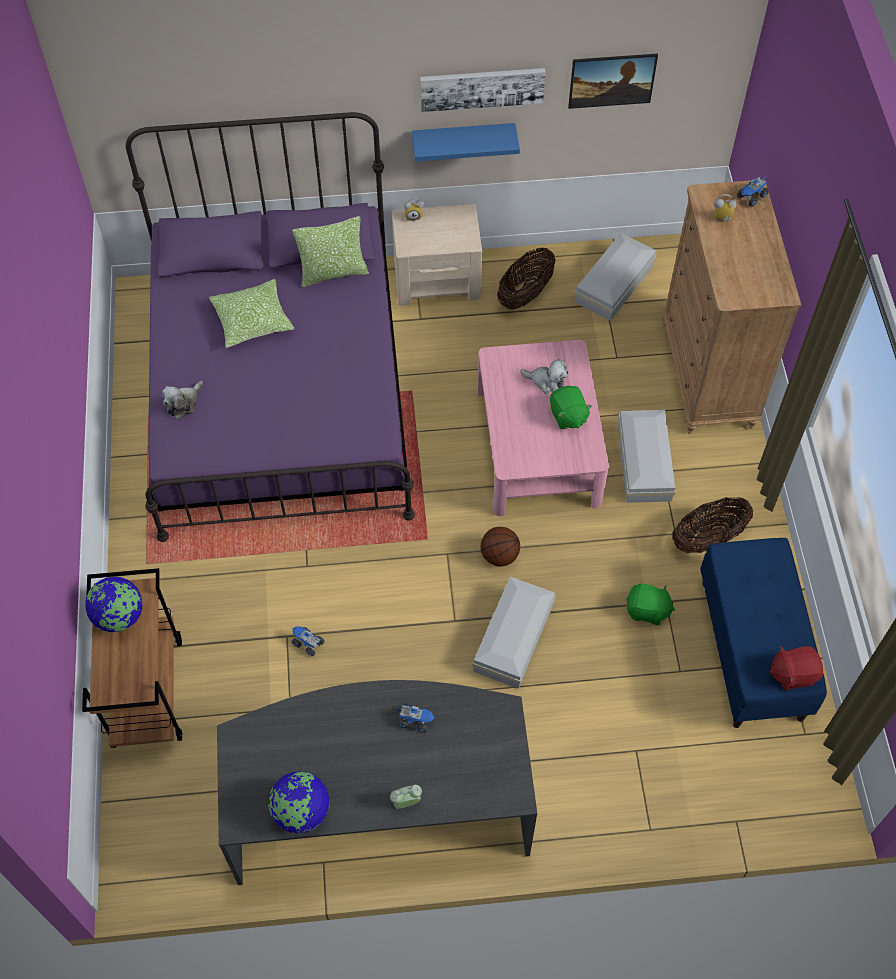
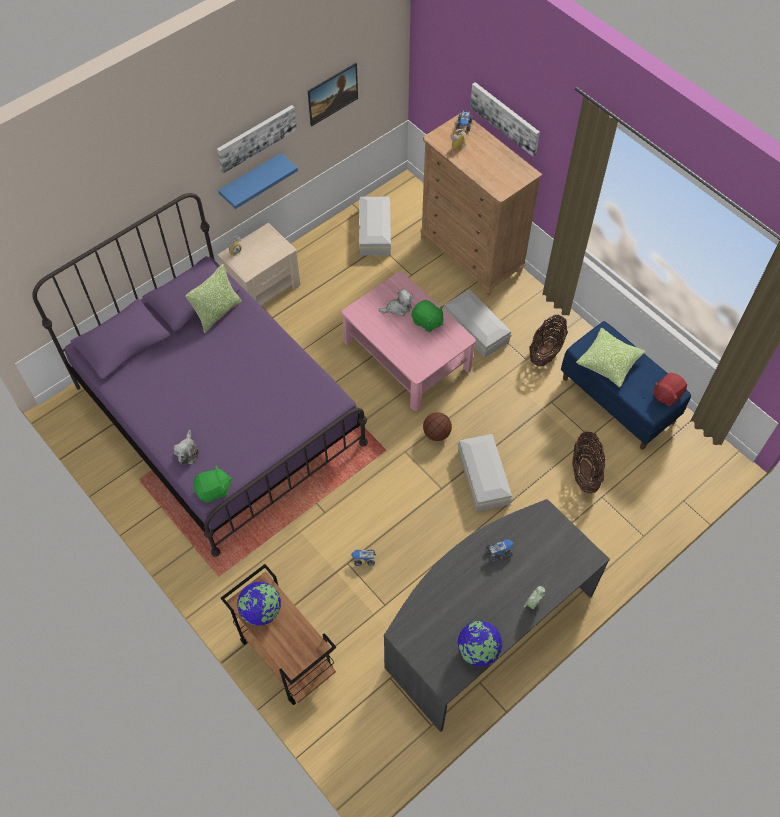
camera: 35 degrees left, 0 degrees up
pillow [209,279,294,348] -> pillow moved to [576,328,645,388]
basket [497,248,555,310] -> basket moved to [572,431,606,493]
green plush toy [626,584,675,625] -> green plush toy moved to [193,465,232,502]
none -> picture [470,82,540,157]

